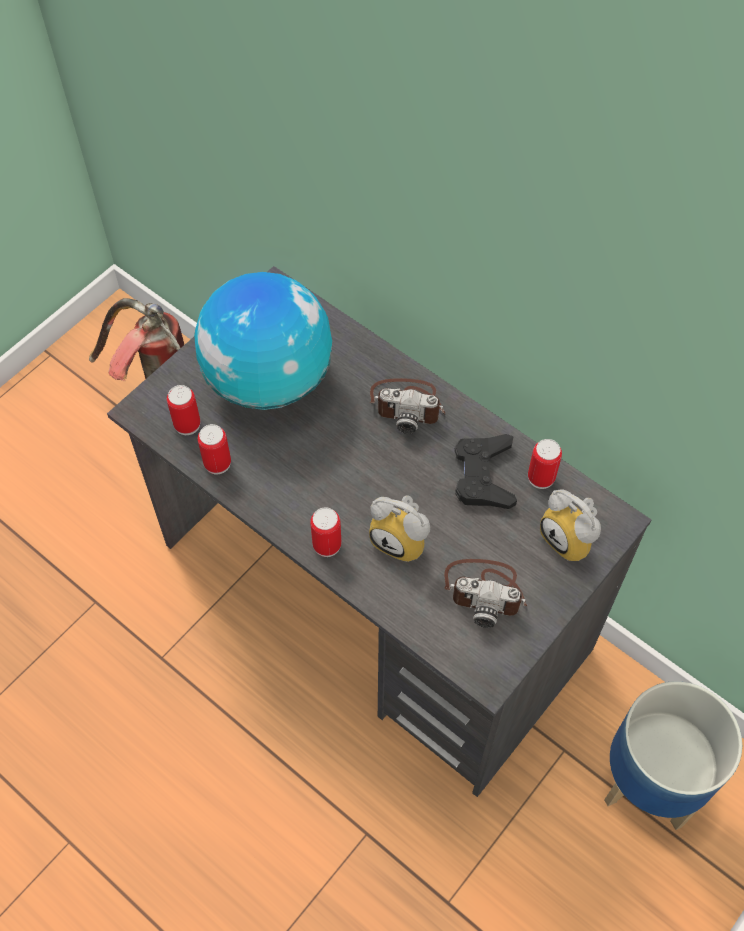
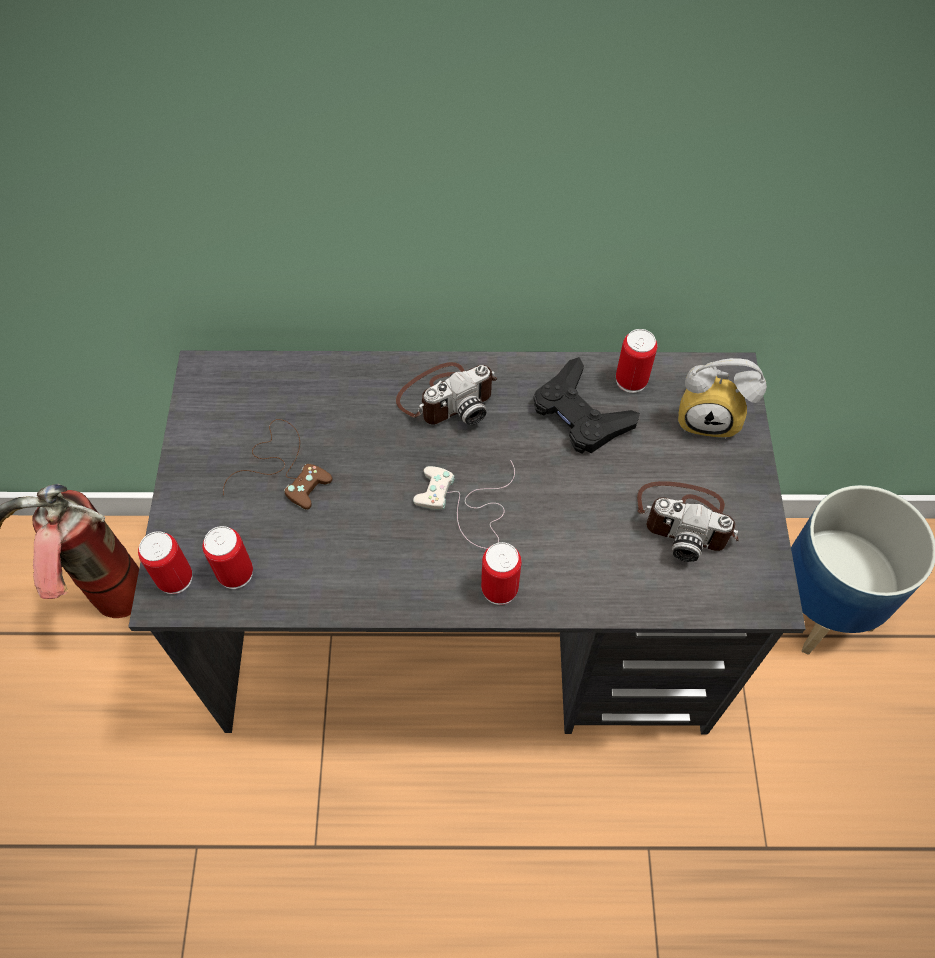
camera: 40 degrees left, 0 degrees up
globe [194,272,332,410] -> brown game controller [223,419,332,510]
can [198,424,231,474] -> can moved to [138,531,192,594]
alarm clock [369,495,430,562] -> none
camera [444,559,528,628] -> camera turned 45 degrees clockwise [637,481,739,562]
none -> white game controller [413,460,515,549]

